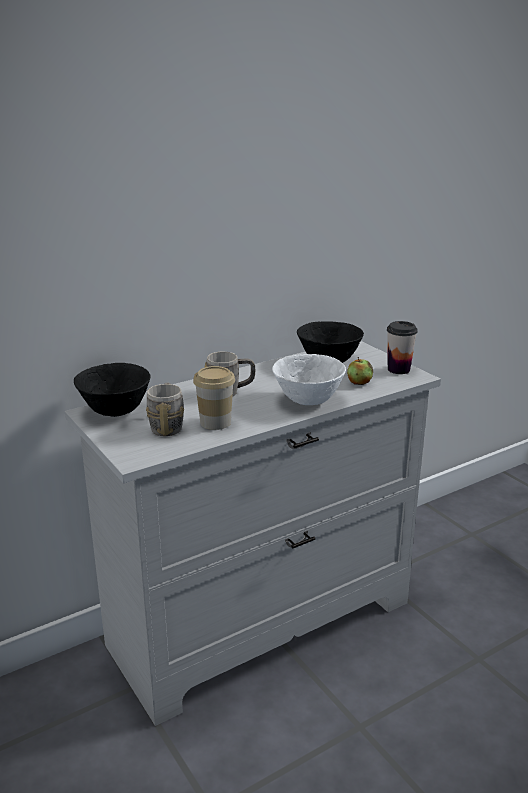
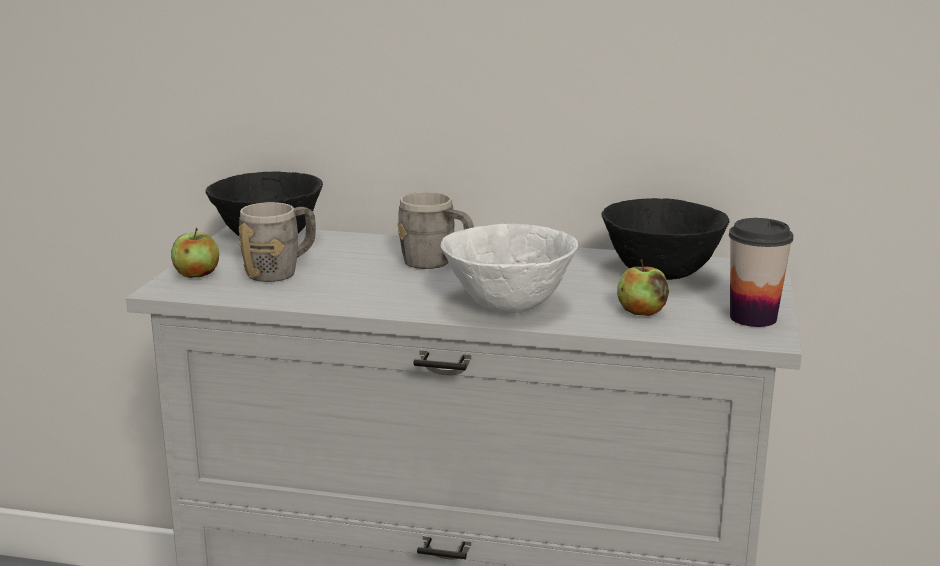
camera: 45 degrees right, 5 degrees down
cup [193,366,235,430] -> none
none -> apple [171,228,219,278]

